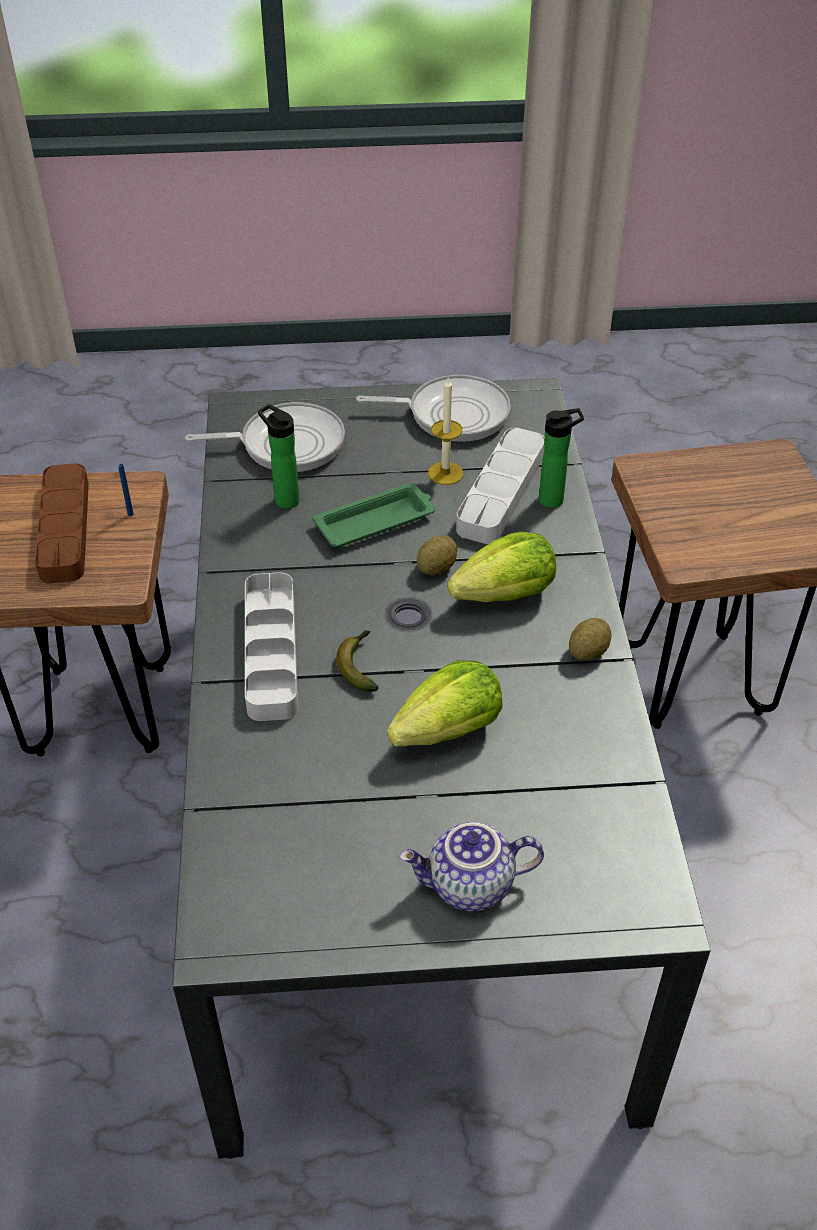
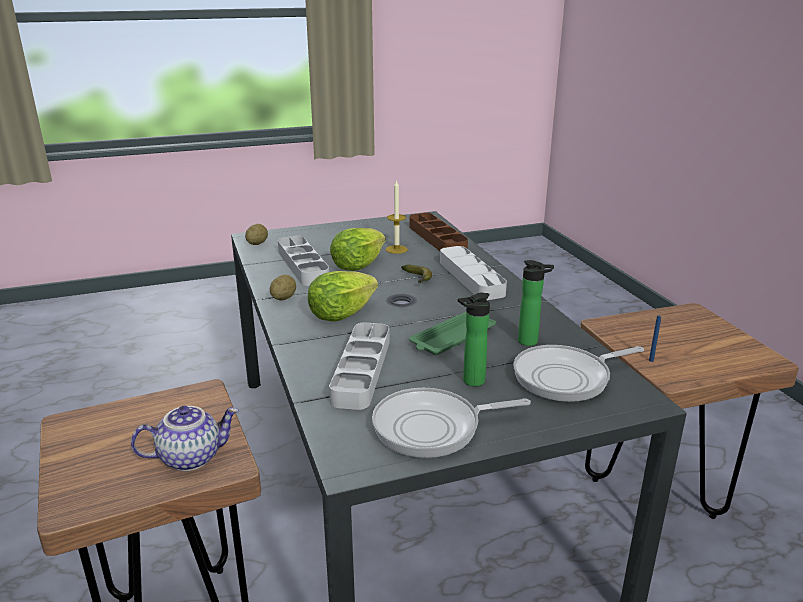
camera: 165 degrees right, 20 degrees down
brown tray [35,463,89,583] -> brown tray moved to [410,213,468,251]
teapot [399,822,544,912] -> teapot moved to [131,406,239,471]
potato [417,535,457,575] -> potato moved to [245,224,268,245]
candle [428,376,463,485] -> candle moved to [386,179,408,254]
bottle [539,408,584,508] -> bottle moved to [458,293,490,386]
none -> grey tray [278,236,329,286]

